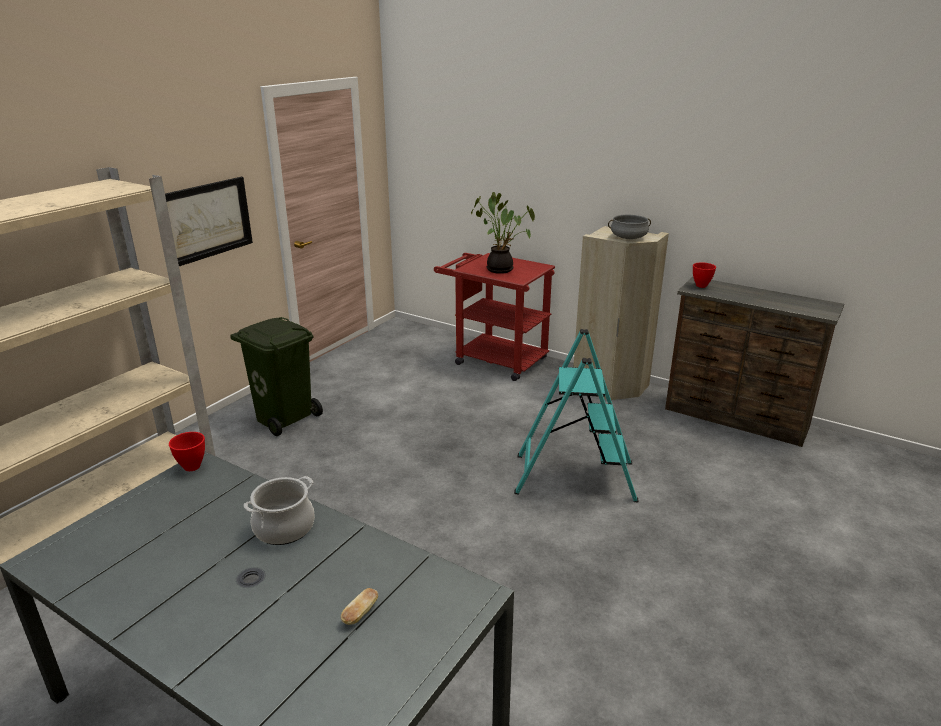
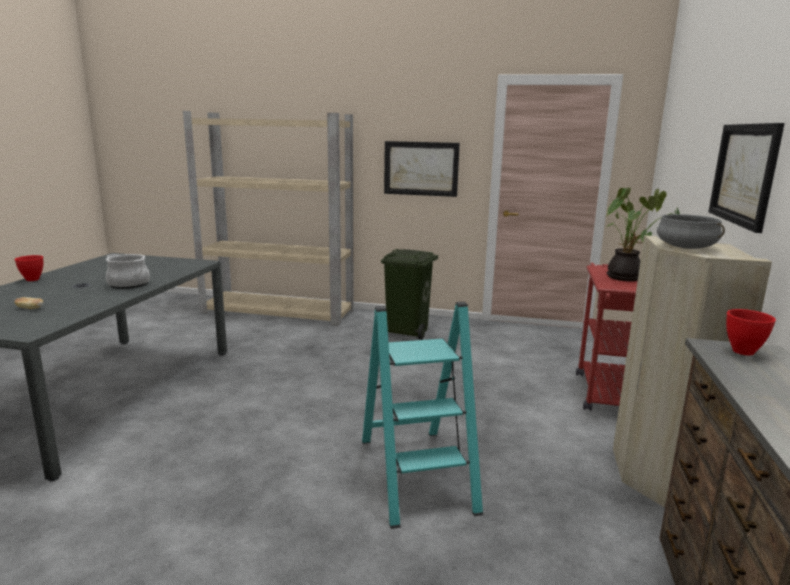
camera: 70 degrees right, 10 degrees down
red bowl [169,432,205,471] -> red bowl moved to [15,255,43,281]
none -> picture [708,123,785,233]

